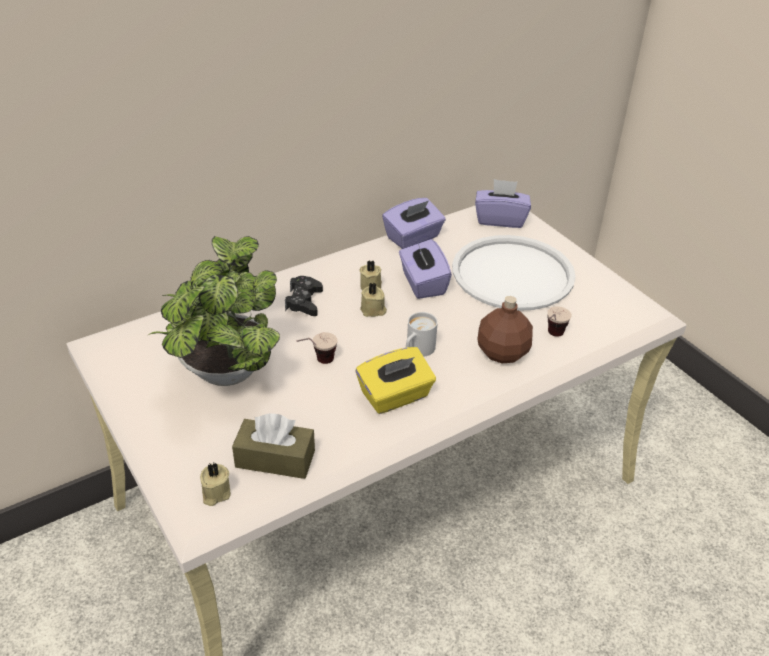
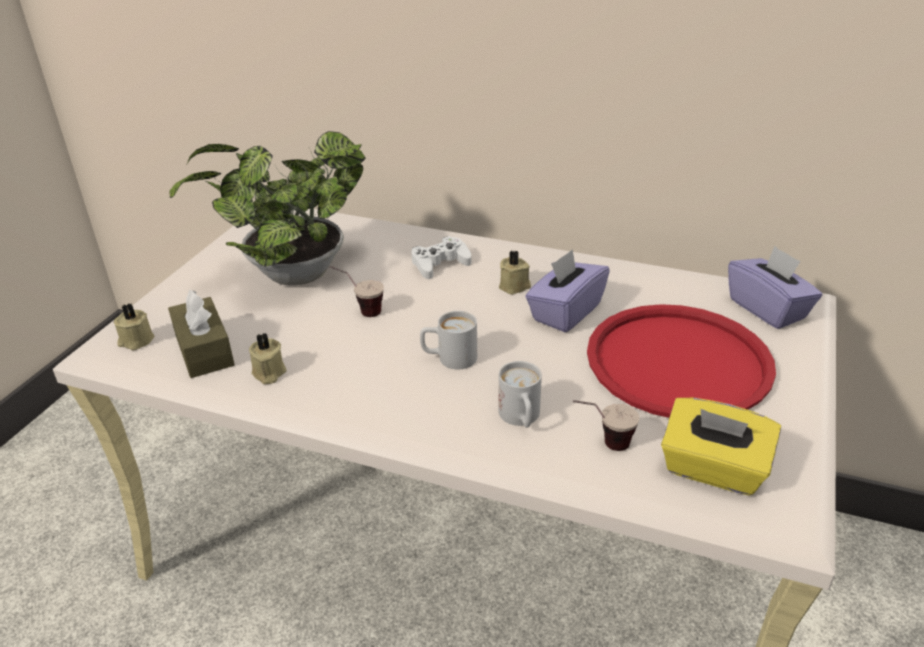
camera: 55 degrees right, 5 degrees down
black game controller [285,276,323,316] -> white game controller [411,236,472,279]
yellow tissue box [356,347,436,414] -> yellow tissue box moved to [661,398,781,496]
beige candle [360,283,387,317] -> beige candle moved to [249,332,286,384]
purple tissue box [382,198,446,249] -> none
white tray [452,235,576,311] -> red tray [587,304,776,418]
brown bottle [477,296,533,363] -> white mug [498,361,542,428]

